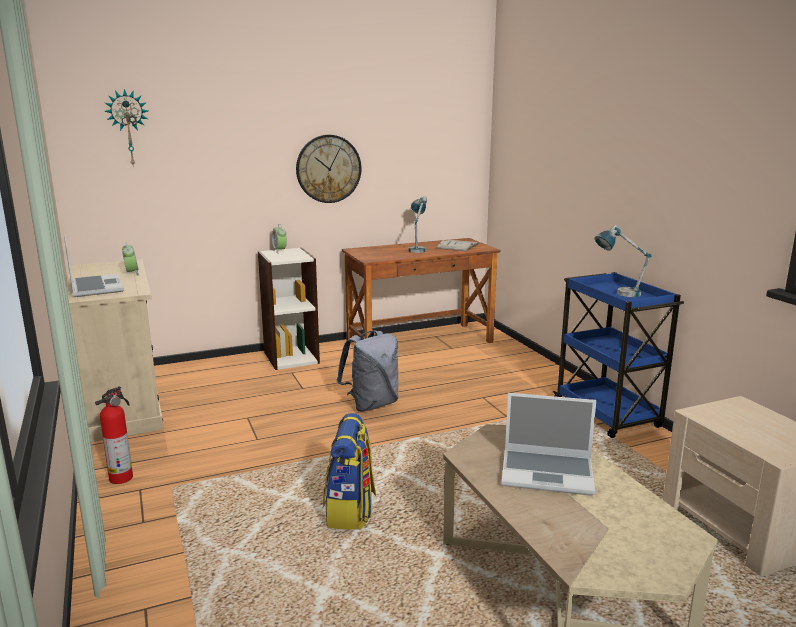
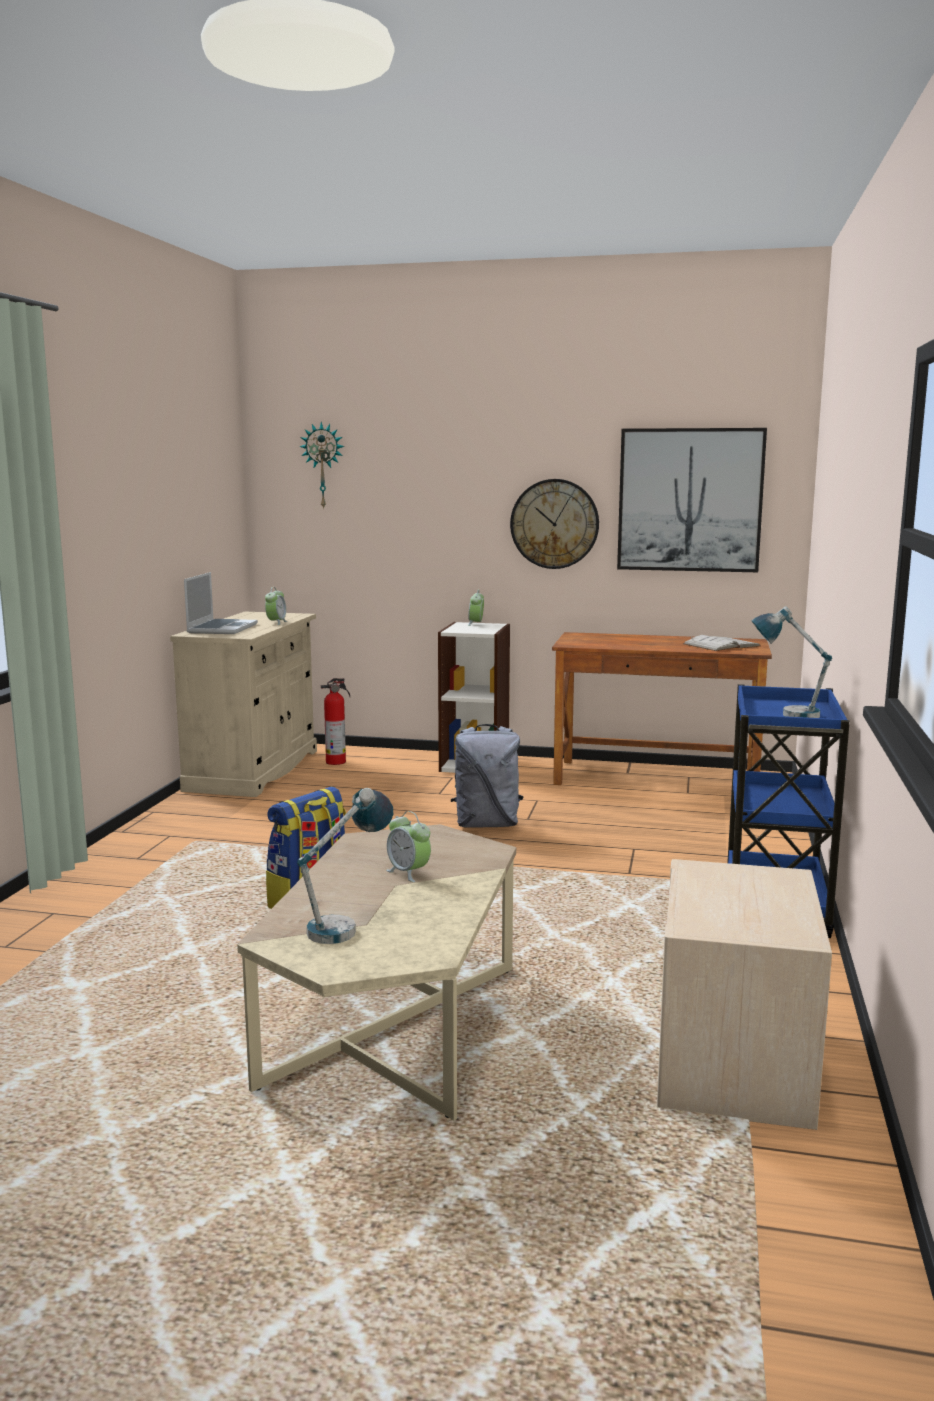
camera: 35 degrees right, 5 degrees down
fire extinguisher [95,386,133,484] -> fire extinguisher moved to [321,678,350,765]
table lamp [408,196,427,253] -> table lamp moved to [297,788,393,944]
laptop [501,393,596,496] -> alarm clock [386,811,431,882]
none -> picture [617,428,767,572]

